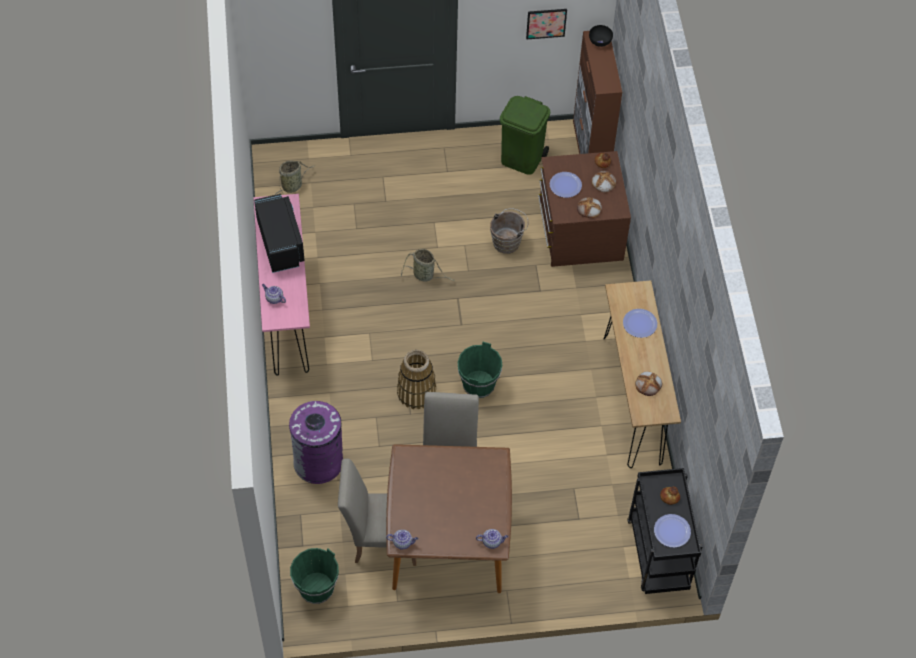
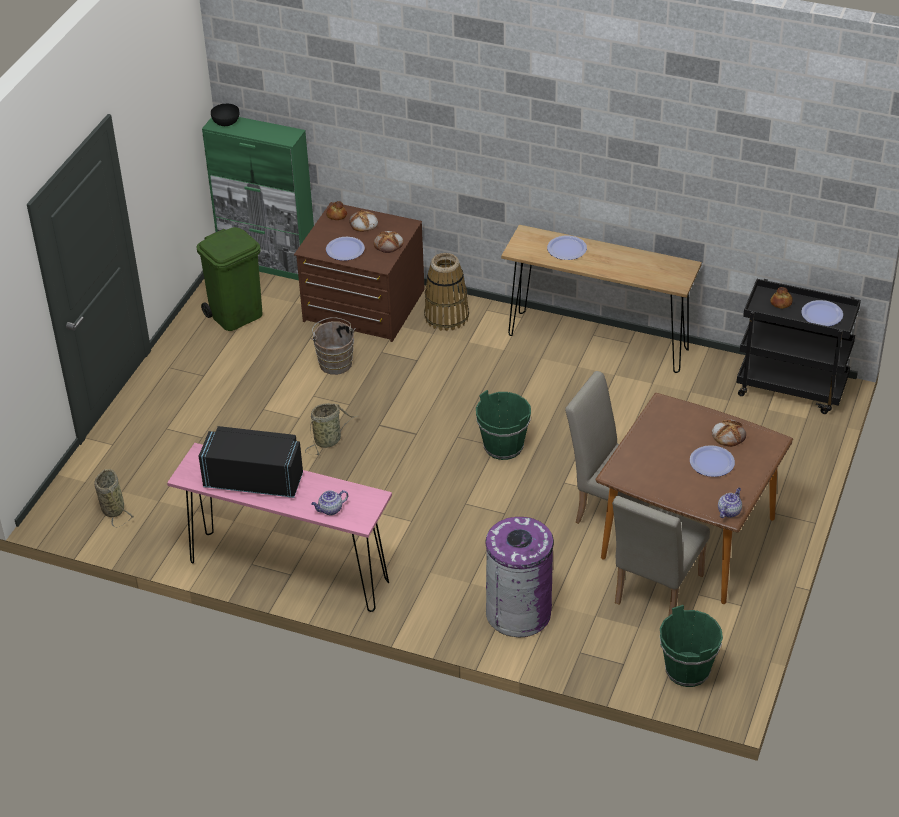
camera: 60 degrees left, 15 degrees down
basket [397,350,436,409] -> basket moved to [424,253,469,331]
teapot [476,529,508,549] -> none
picture [526,9,567,40] -> none
brown cabinet [573,31,622,154] -> green cabinet [202,117,314,280]
bread [635,372,662,396] -> bread moved to [712,420,746,447]
none -> plate [690,445,735,477]

